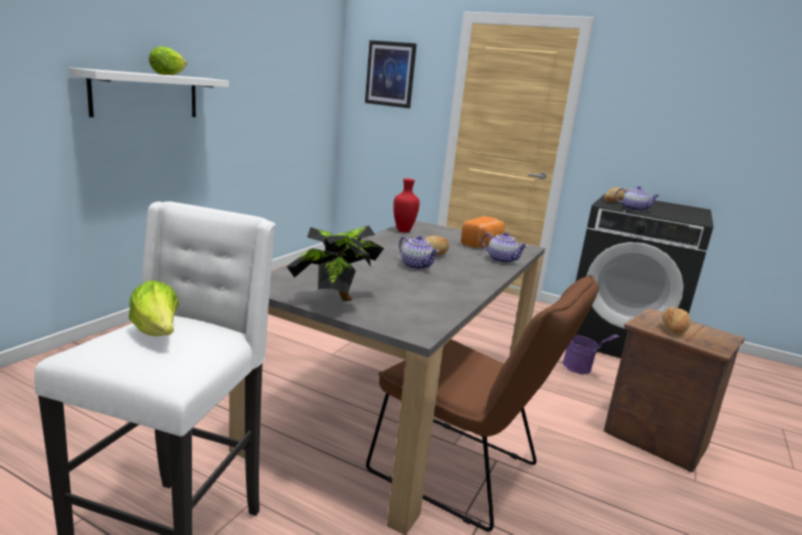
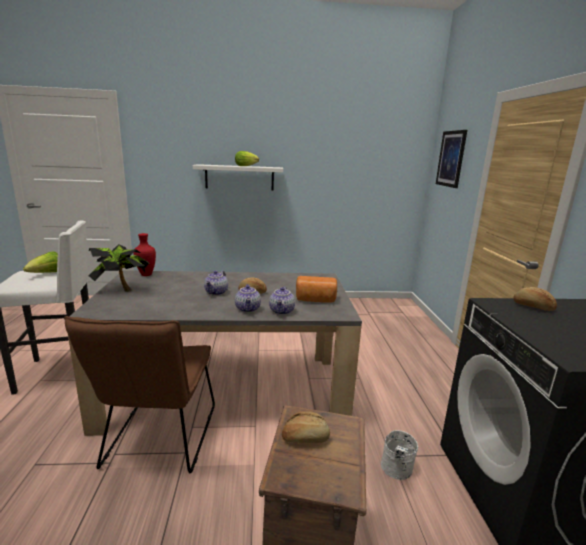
camera: 60 degrees right, 0 degrees up
red vase [393,178,420,232] -> red vase moved to [133,233,156,276]
purple bucket [563,335,620,374] -> white bucket [381,430,418,480]
teapot [615,186,660,211] -> teapot moved to [235,284,261,313]

